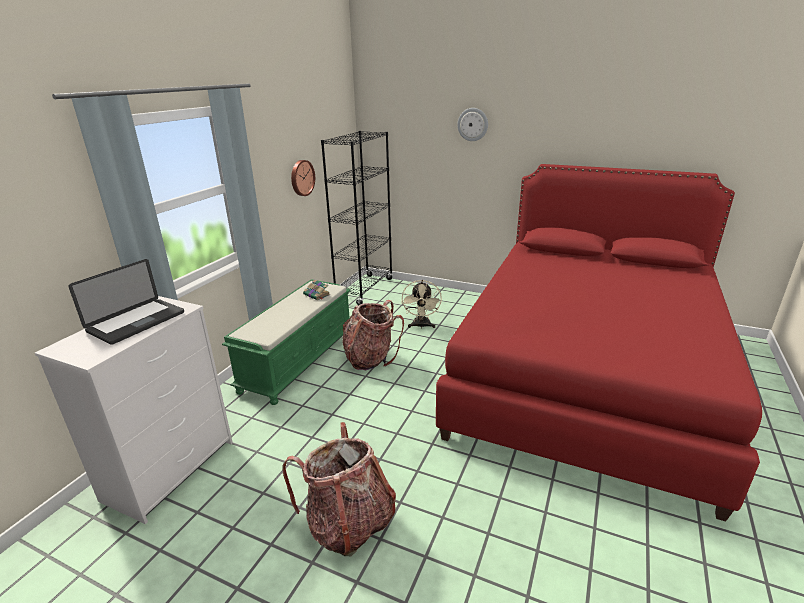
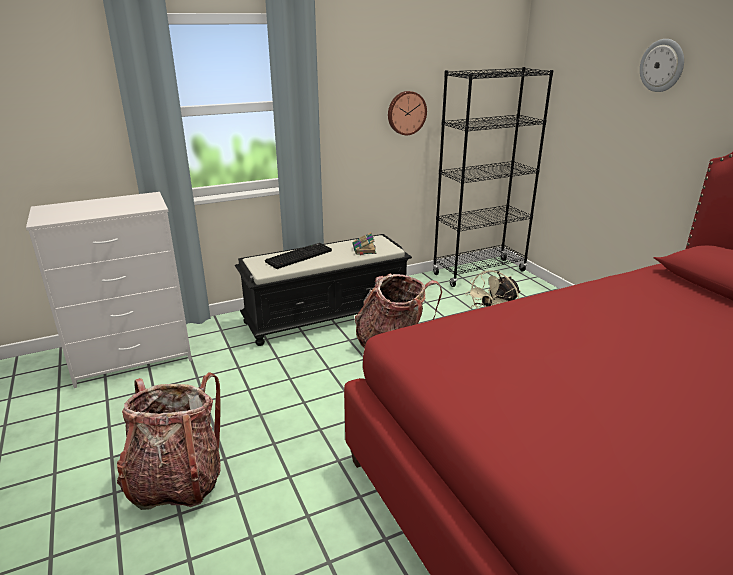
camera: 40 degrees right, 0 degrees up
laptop [68,259,184,345] -> none
green bench [222,279,351,405] -> black bench [235,234,412,346]
none -> keyboard [265,243,332,269]

